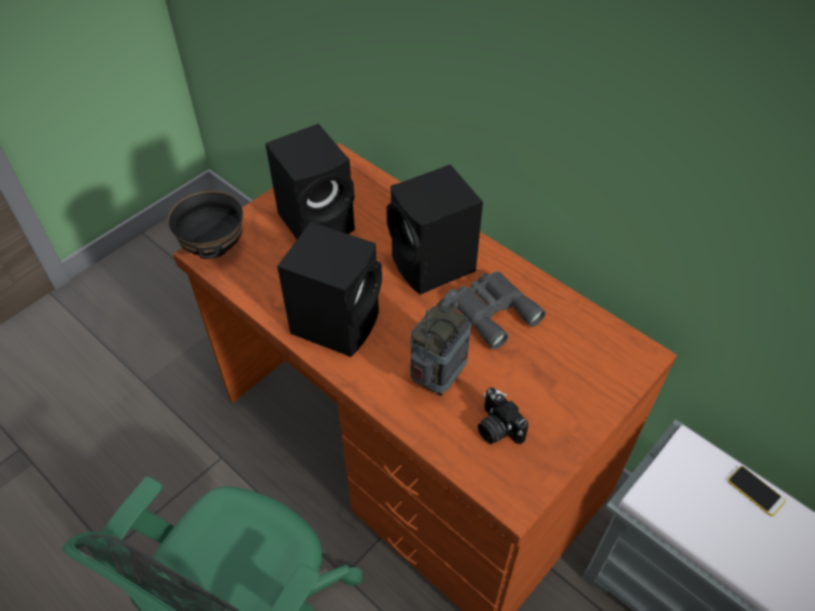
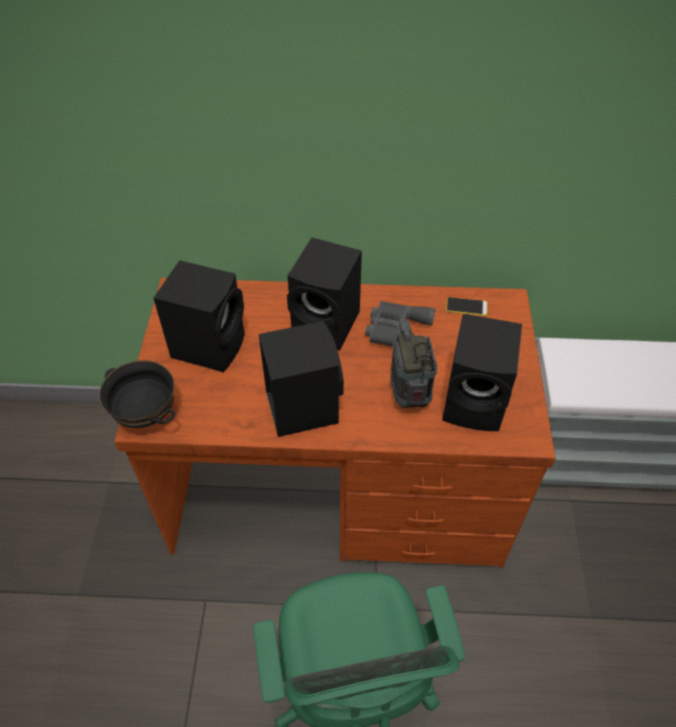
camera: 40 degrees left, 0 degrees up
camera [478,387,528,444] -> black speaker [442,314,522,431]
phone [728,466,786,516] -> phone moved to [446,297,488,316]

